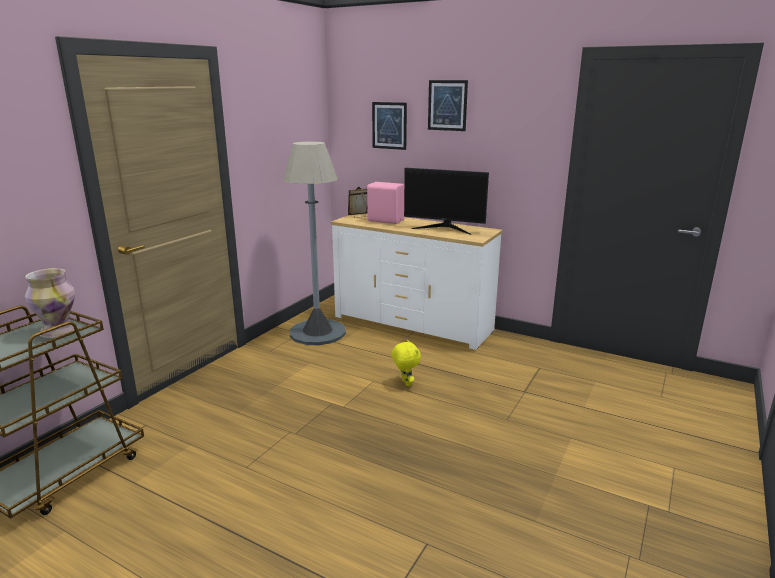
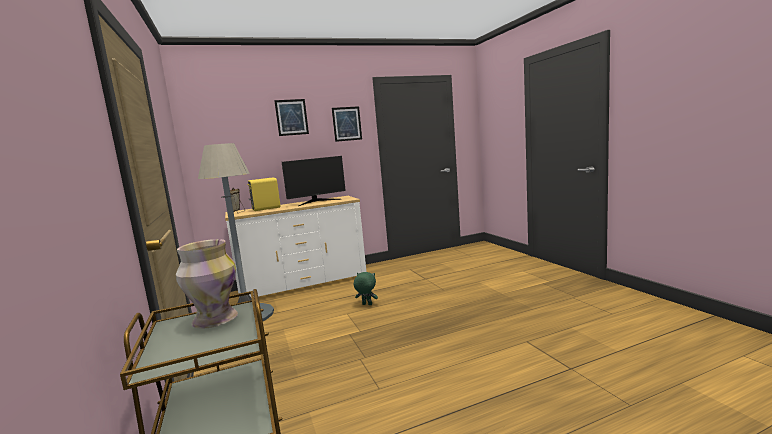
camera: 50 degrees left, 10 degrees down
pink speaker [367,182,404,224] -> yellow speaker [247,178,281,211]
picture [372,102,407,150] -> picture moved to [332,106,362,142]
yellow plush toy [392,340,421,386] -> green plush toy [354,272,378,305]

